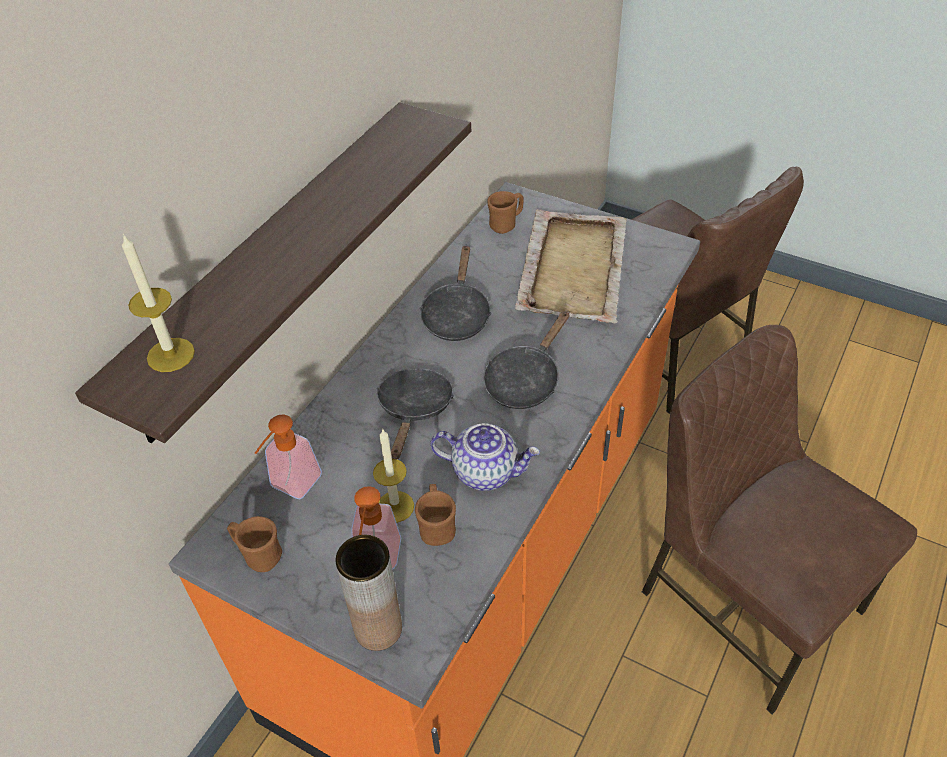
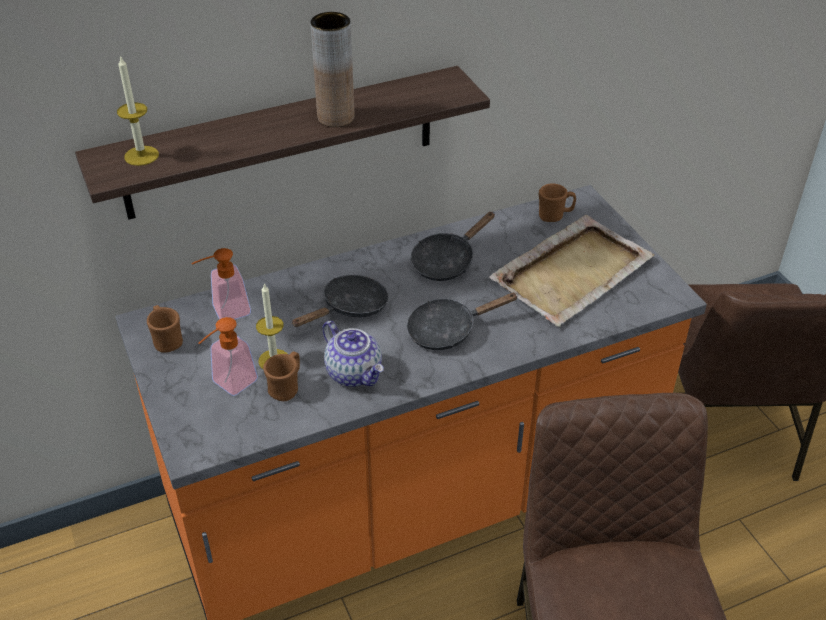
camera: 35 degrees right, 5 degrees down
brown vase [335,535,402,651] -> brown vase moved to [310,12,355,127]

